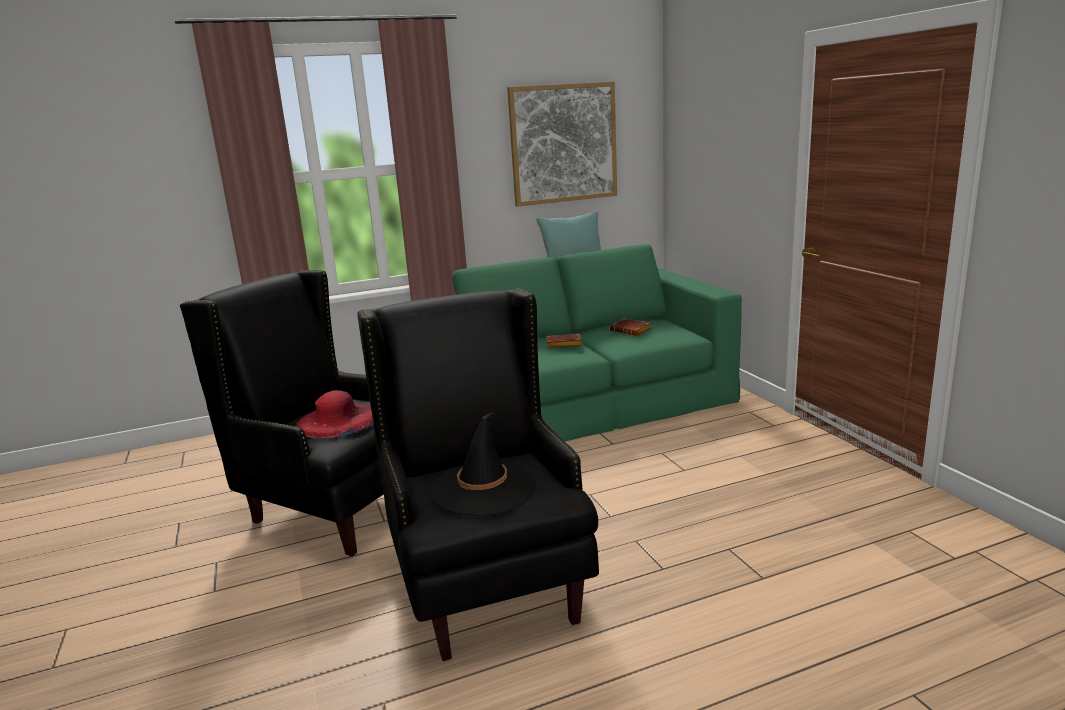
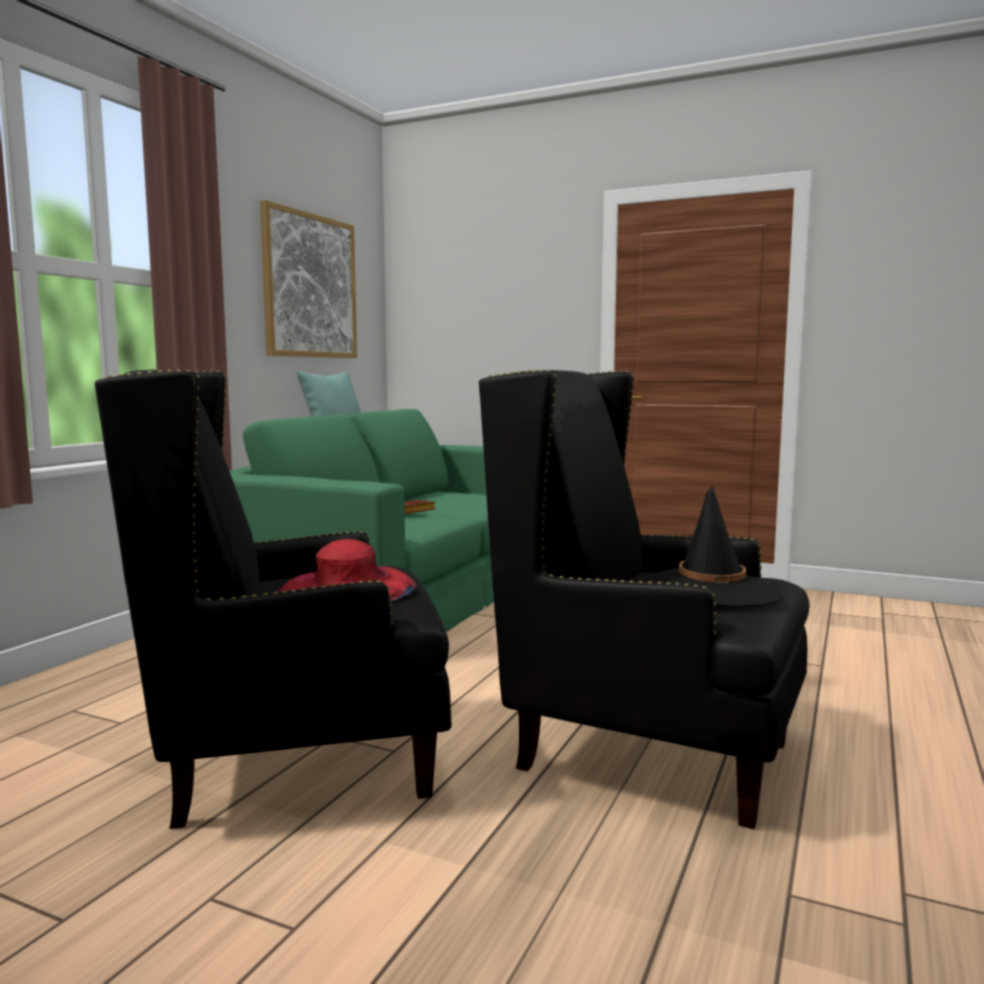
camera: 45 degrees left, 10 degrees down
brown book [610,318,651,336] -> none

